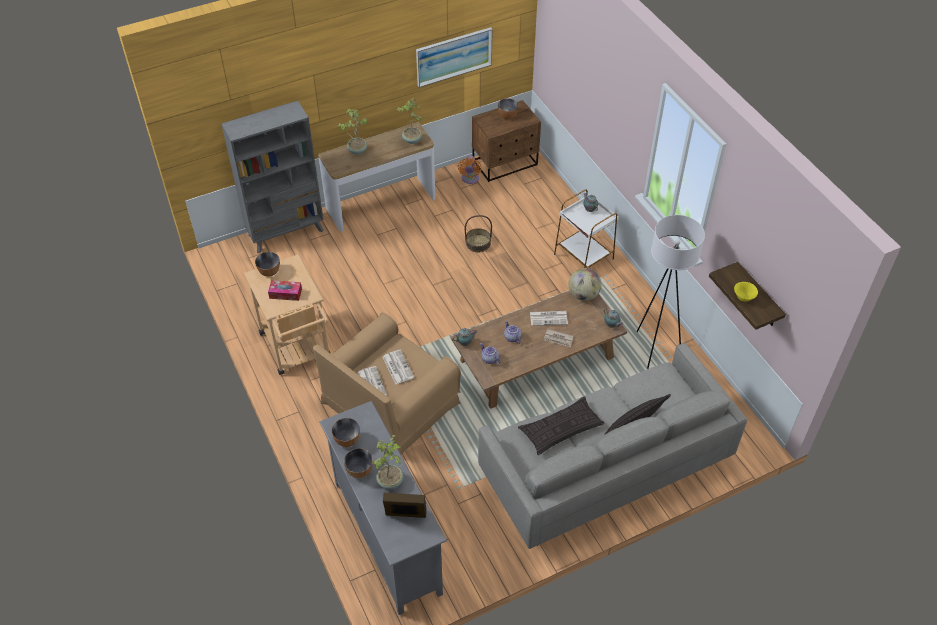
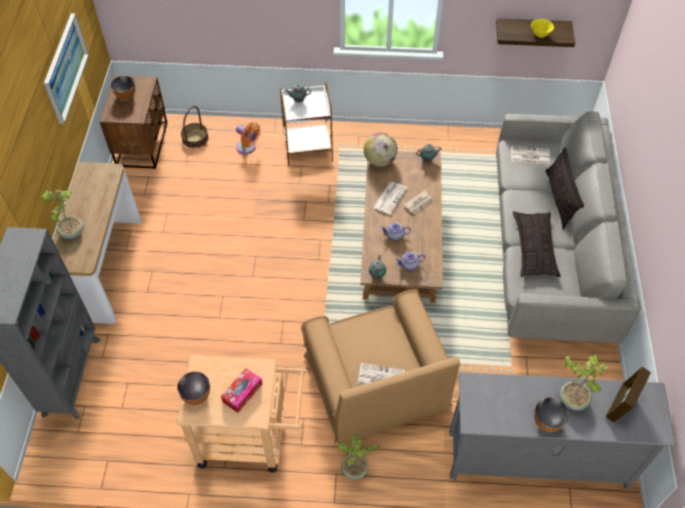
camera: 60 degrees left, 5 degrees up
bowl [332,418,360,447] -> none
newspaper [383,350,414,384] -> newspaper moved to [511,145,550,164]
potted plant [397,98,422,144] -> potted plant moved to [337,434,379,480]
orange fan [458,156,482,184] -> orange fan moved to [236,122,260,154]
basket [465,215,492,252] -> basket moved to [181,106,209,148]
white floor lamp [637,215,705,369] -> none

